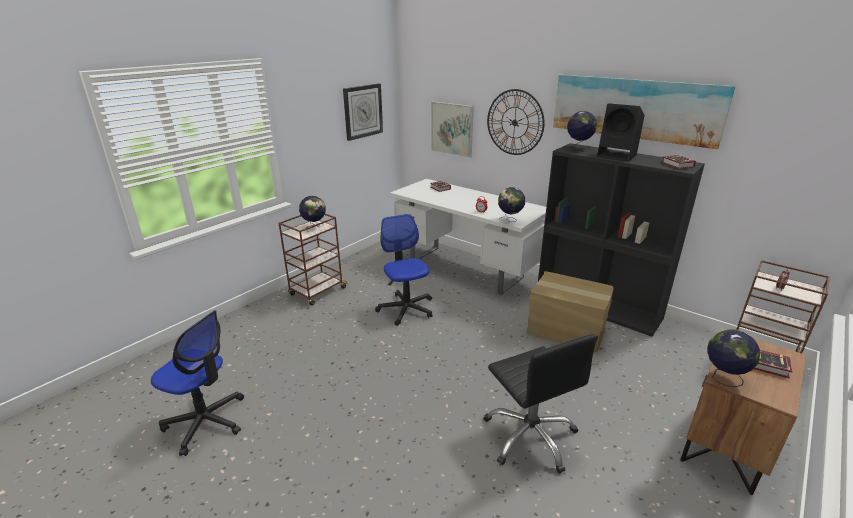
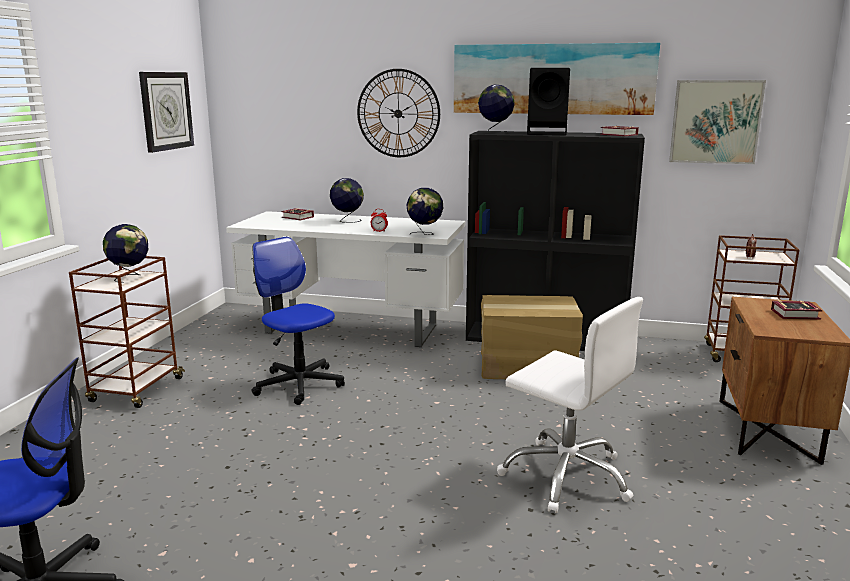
camera: 25 degrees left, 10 degrees down
picture [431,101,474,158] -> picture moved to [669,80,766,164]
black office chair [484,334,598,474] -> white office chair [497,297,643,513]
globe [707,329,760,387] -> globe moved to [330,178,364,223]

